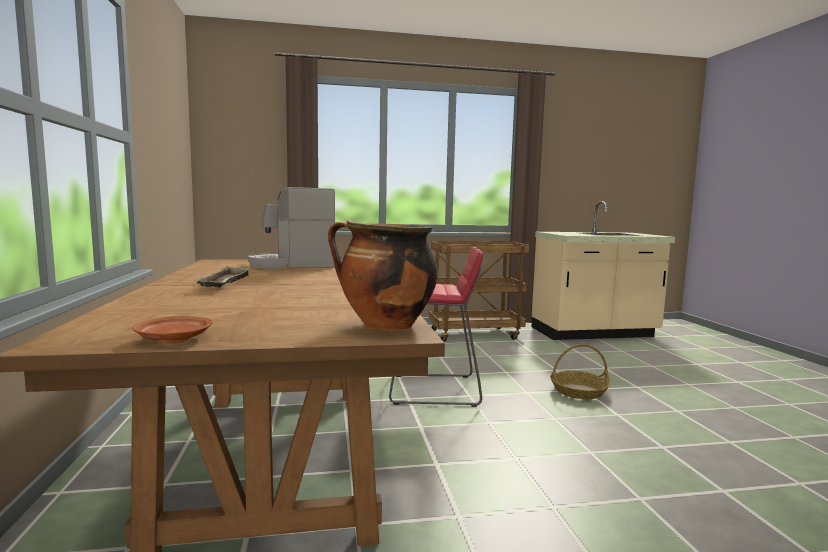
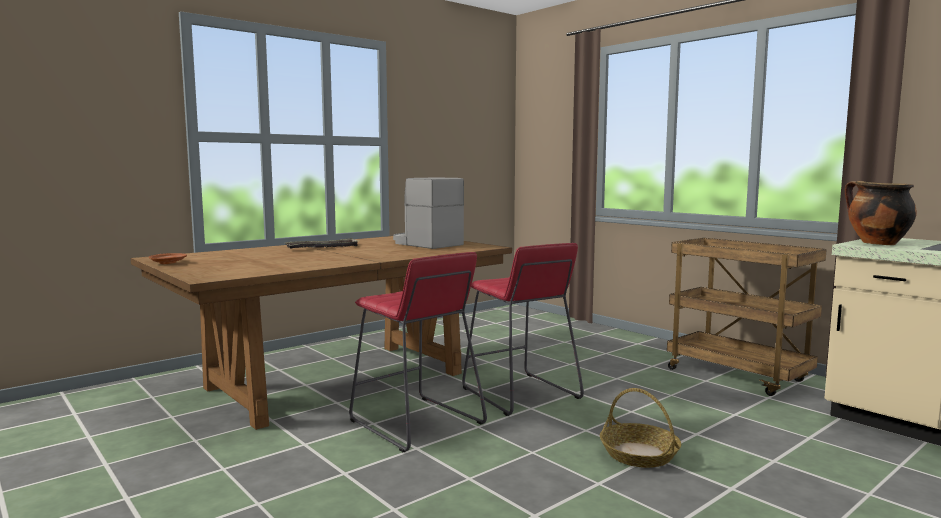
camera: 60 degrees right, 0 degrees up
cooking pot [328,220,437,330] -> cooking pot moved to [845,181,917,245]
none -> red stool [349,252,487,452]

